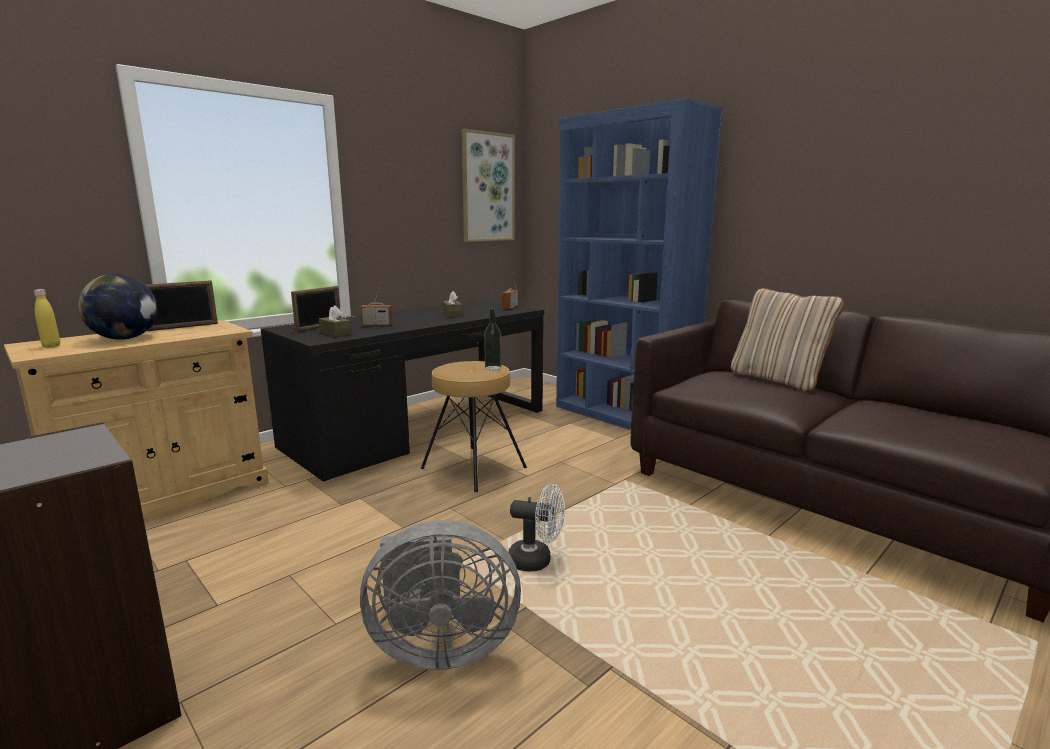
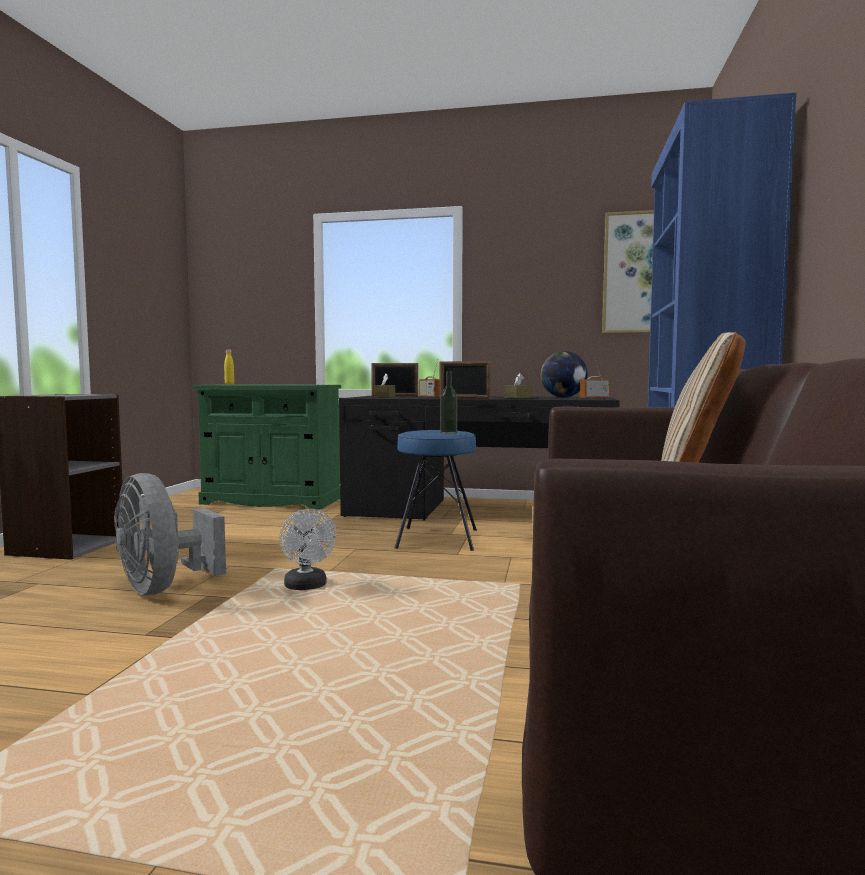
camera: 55 degrees right, 10 degrees down
beige cabinet [4,320,269,520] -> green cabinet [192,384,341,510]
globe [78,274,157,340] -> globe moved to [541,351,588,397]
picture frame [146,280,218,331] -> picture frame moved to [439,361,491,399]
brown stool [421,361,527,492] -> blue stool [395,430,477,551]

